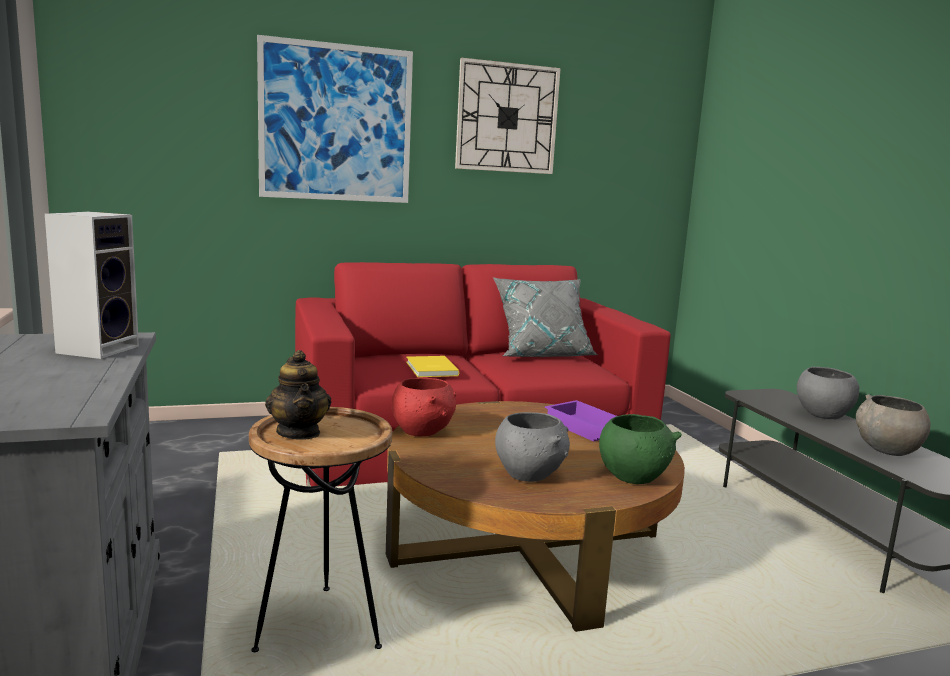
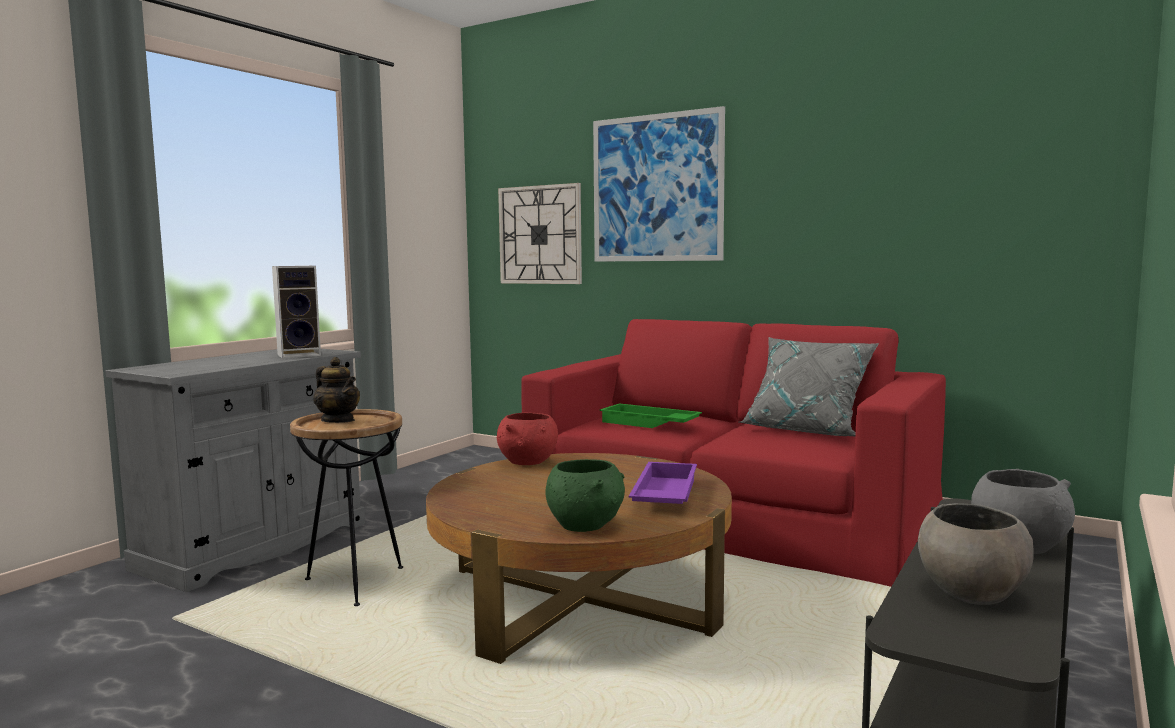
camera: 50 degrees right, 5 degrees down
teapot [265,350,331,440] -> teapot turned 75 degrees counterclockwise [313,357,360,423]
yellow book [406,356,459,377] -> green tray [599,404,702,428]
wall clock [455,58,561,174] -> wall clock moved to [498,183,582,284]
grey bowl [495,412,570,482] -> none

